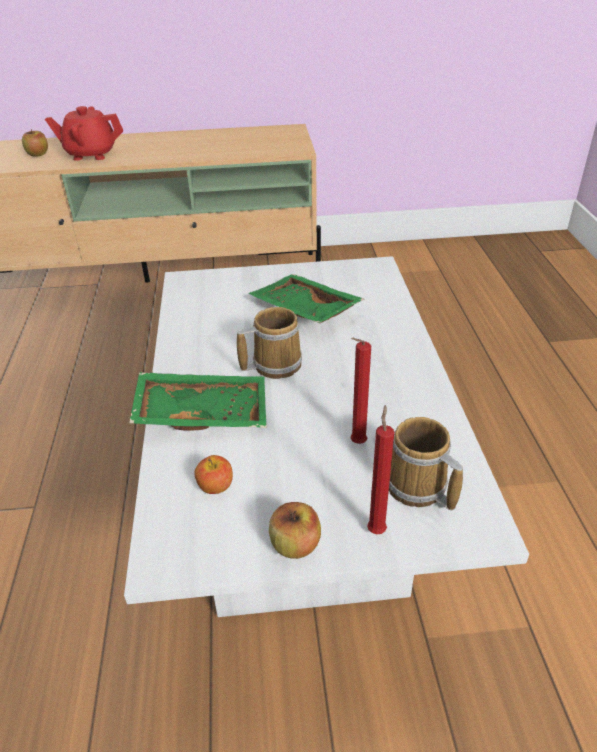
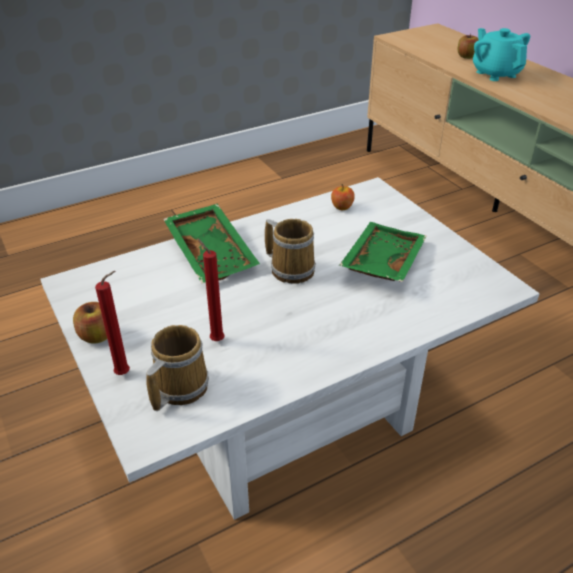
camera: 65 degrees right, 0 degrees up
red teapot [45,106,123,161] -> turquoise teapot [473,28,530,81]
apple [195,455,233,494] -> apple moved to [331,184,355,210]

